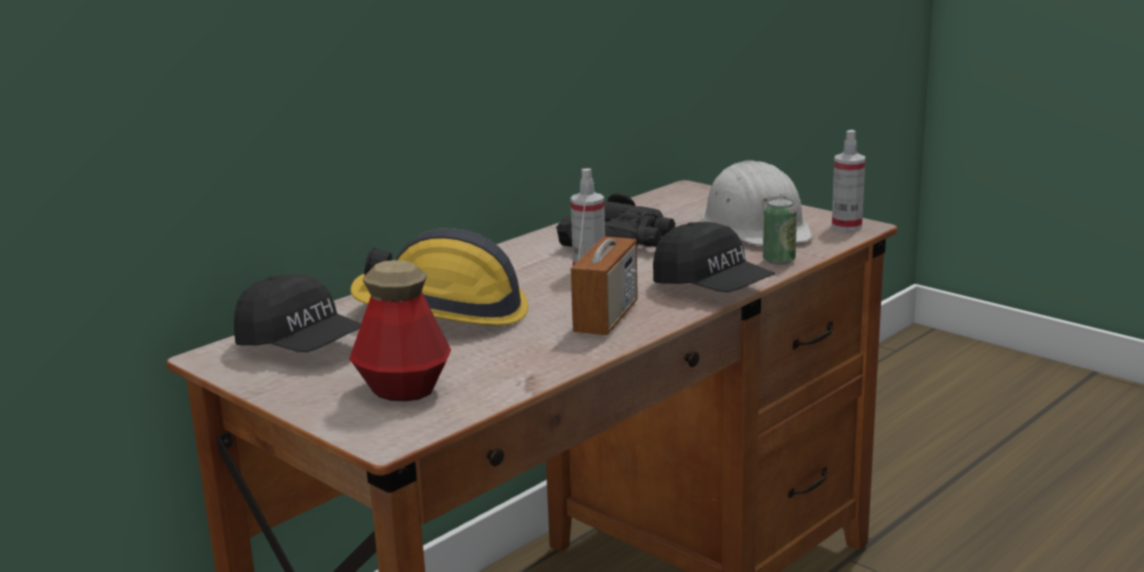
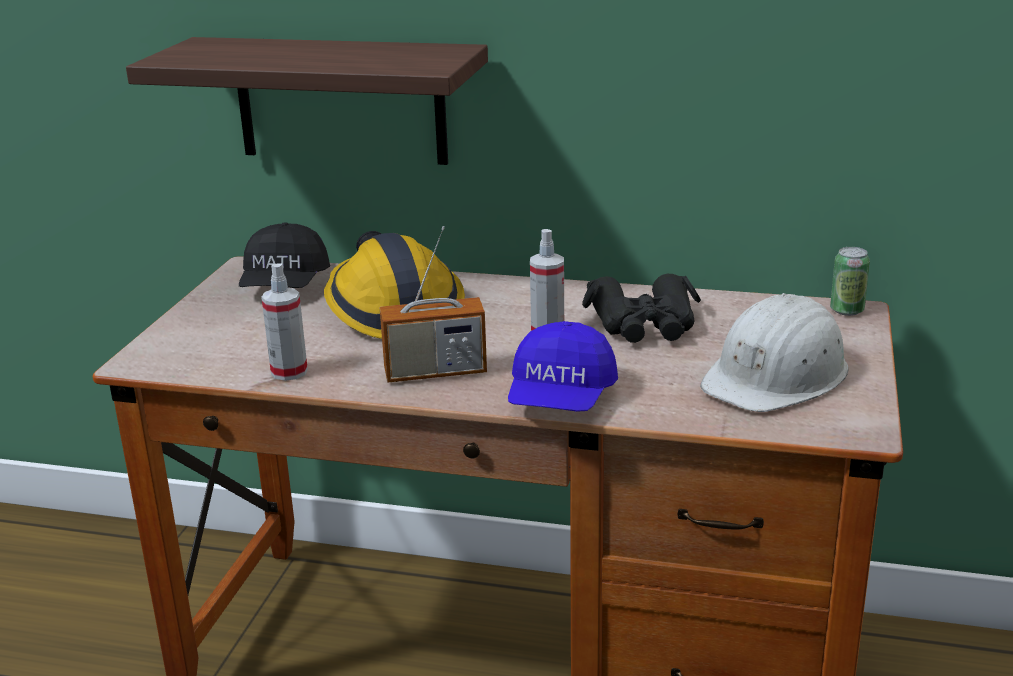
camera: 60 degrees right, 5 degrees up
bottle [349,260,451,401] -> none
black cap [653,222,775,292] -> blue cap [508,321,618,412]
can [763,198,797,265] -> can moved to [830,247,870,316]
spray bottle [832,130,865,231] -> spray bottle moved to [261,264,308,381]
none -> shelf [126,37,488,165]

